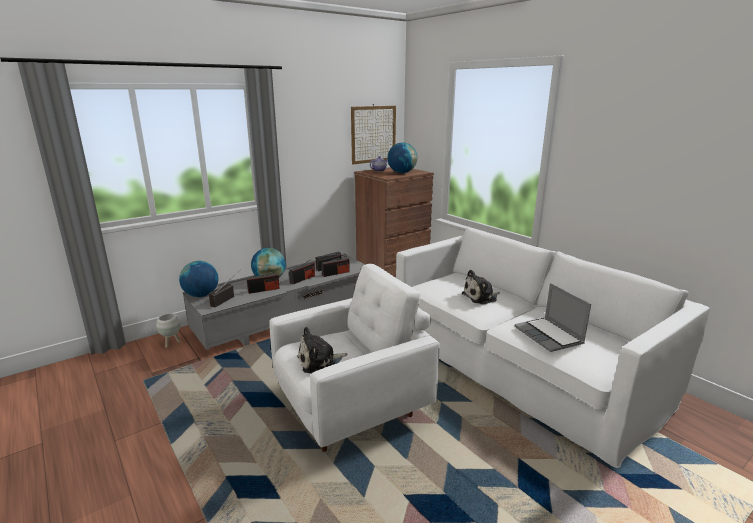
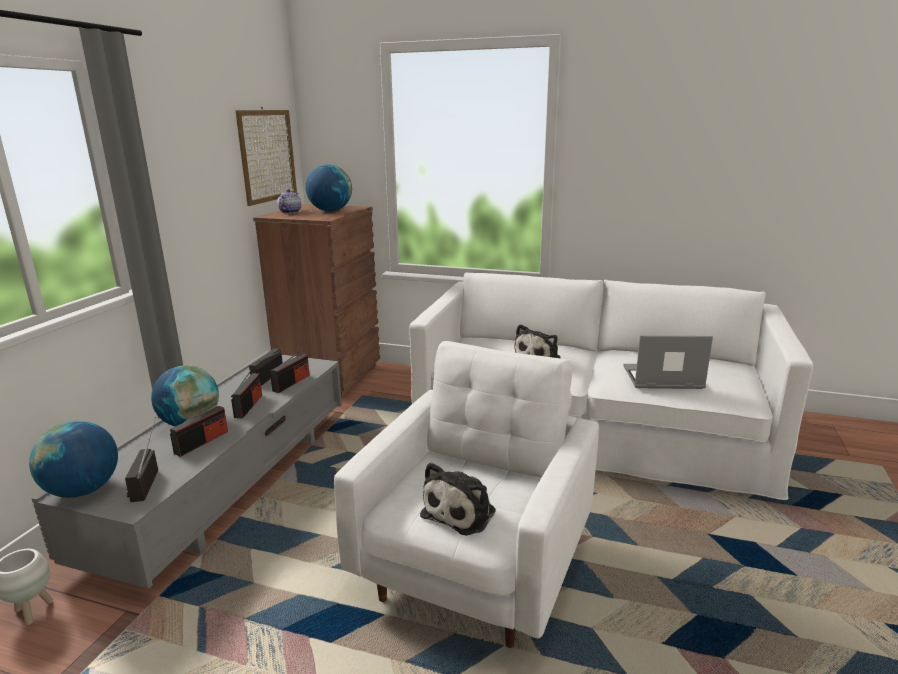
camera: 35 degrees left, 0 degrees up
laptop [515,283,591,352] -> laptop turned 150 degrees clockwise [623,336,713,389]

